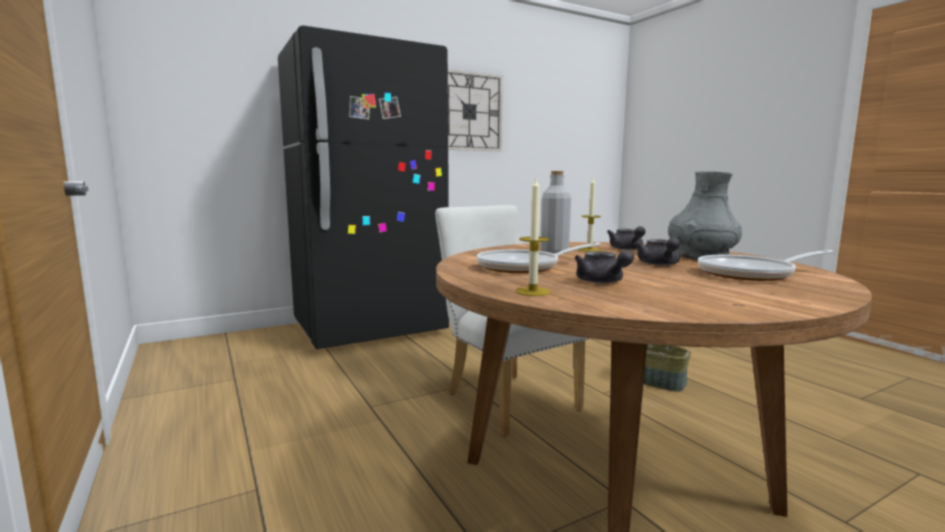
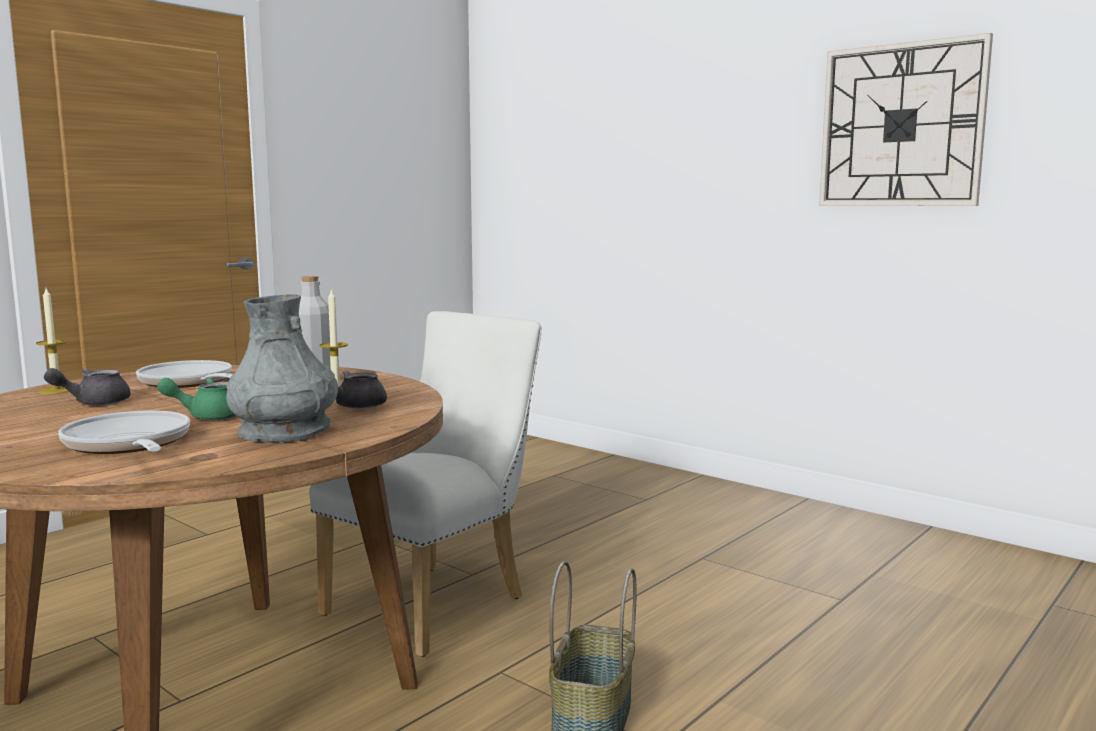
camera: 70 degrees right, 0 degrees up
black fridge [278,25,449,349] -> none
grey teapot [634,237,680,266] -> green teapot [157,378,236,420]

